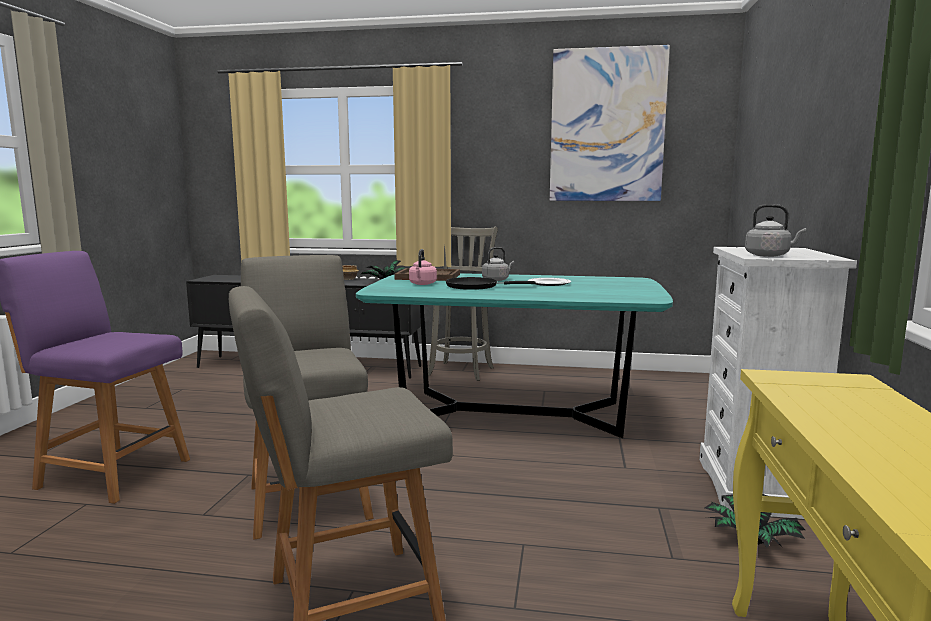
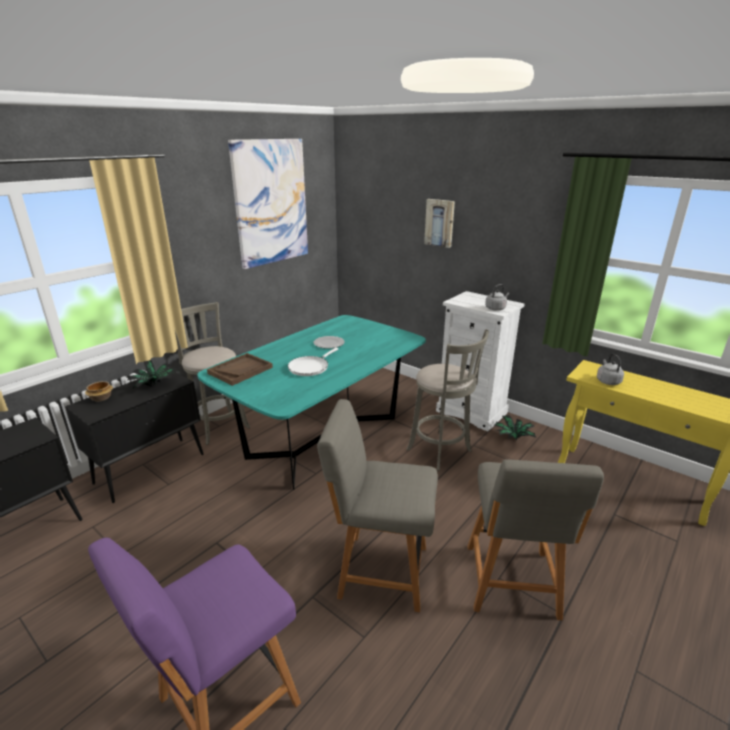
camera: 60 degrees left, 15 degrees up
pink kettle [409,249,437,285] -> none
black frying pan [446,277,536,290] -> white frying pan [288,348,338,376]
grey kettle [482,247,514,281] -> grey kettle moved to [597,354,624,385]
none -> grey stool [407,329,489,471]
none -> picture [424,199,455,248]

